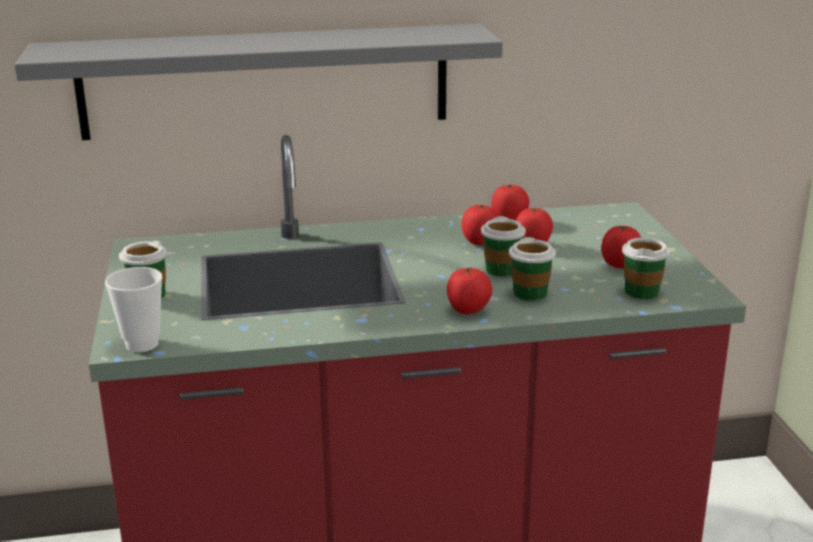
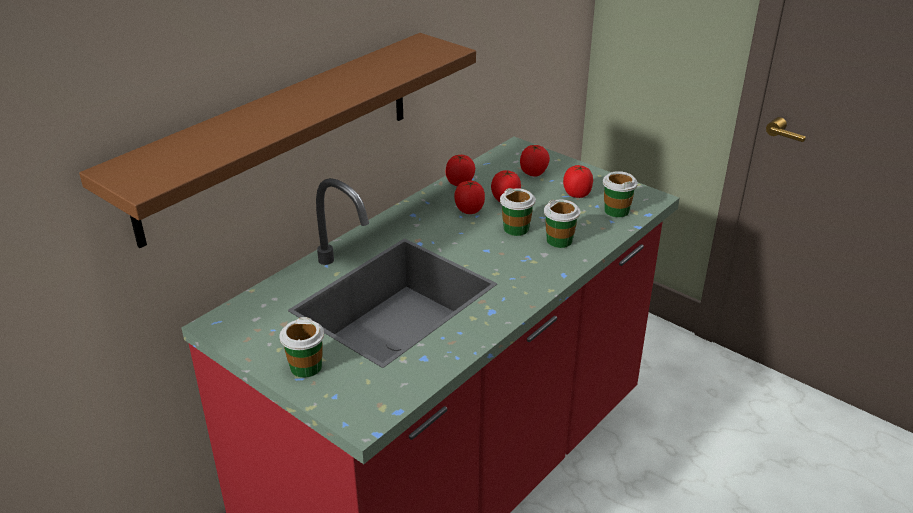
camera: 40 degrees left, 10 degrees up
grey shelf [15,24,503,140] -> brown shelf [79,33,476,248]
cup [105,267,162,352] -> none
tomato [447,267,492,314] -> tomato moved to [520,145,550,176]

